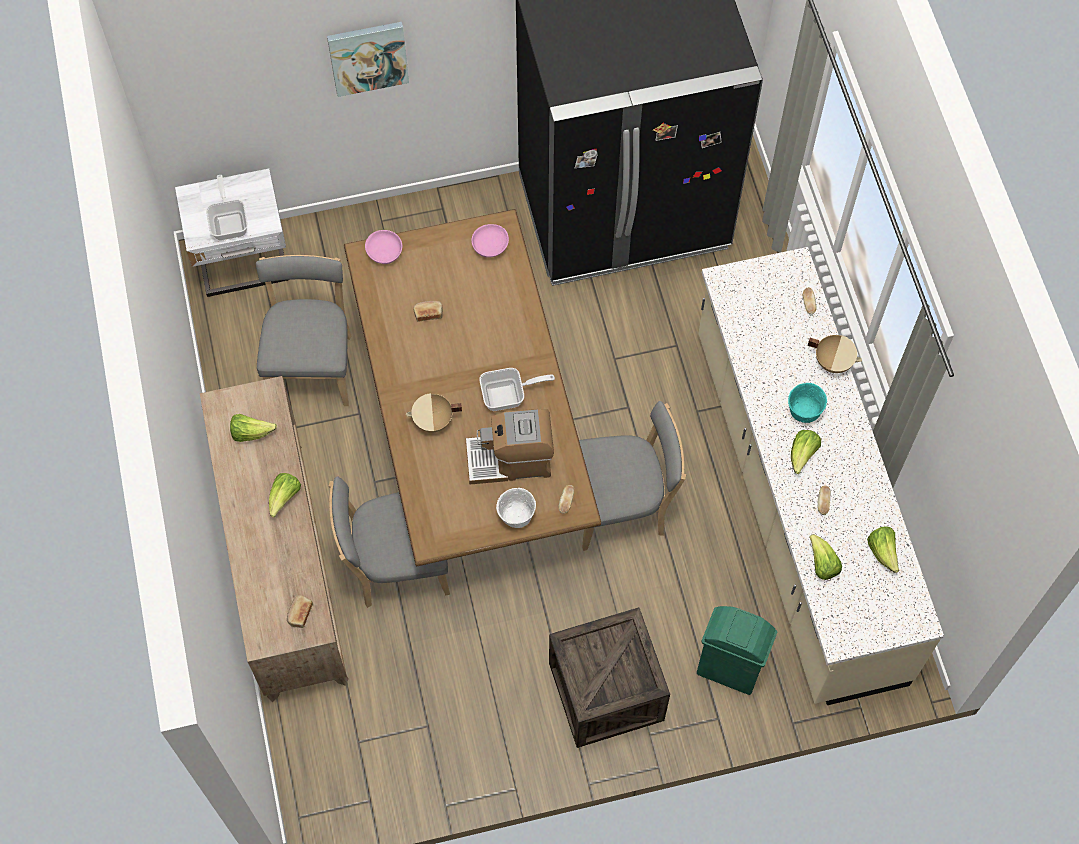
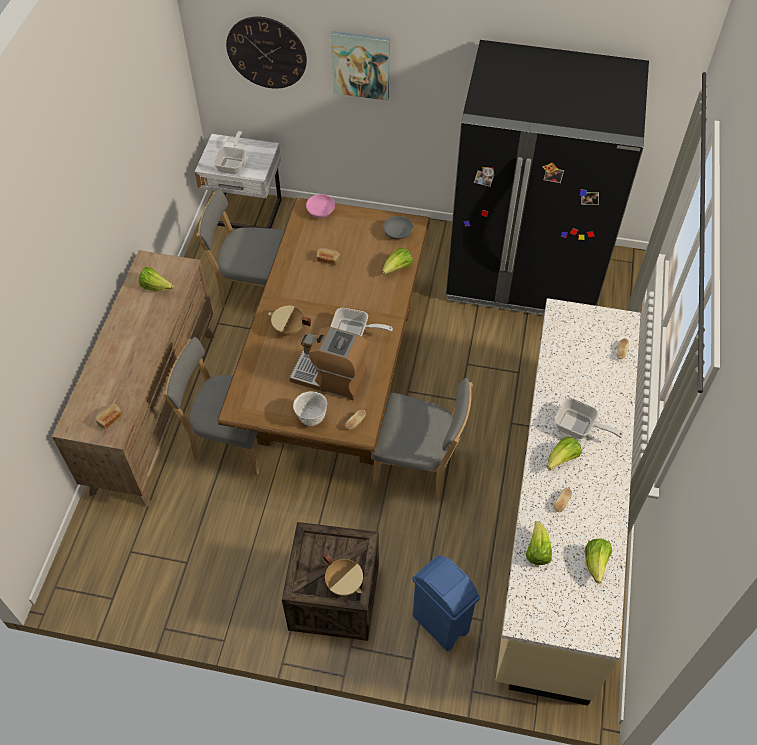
camera: 25 degrees right, 10 degrees down
grey chair [256,255,351,406] -> grey chair turned 105 degrees counterclockwise [197,189,285,308]
lettuce [269,473,301,518] -> lettuce moved to [382,248,413,275]
pink bowl [471,224,509,258] -> grey bowl [383,216,413,239]
green trash can [697,606,777,695] -> blue trash can [412,555,480,651]
turquoise bowl [788,383,827,423] -> frying pan [555,398,623,439]
beige cooking pot [807,335,862,373] -> beige cooking pot moved to [323,554,363,596]
none -> wall clock [226,17,307,89]

